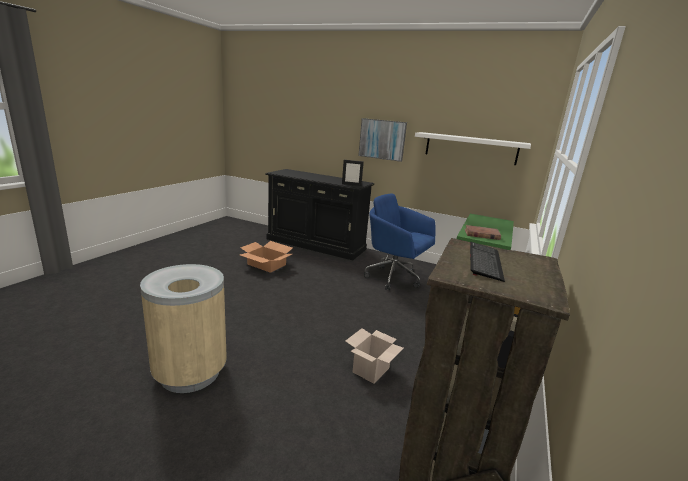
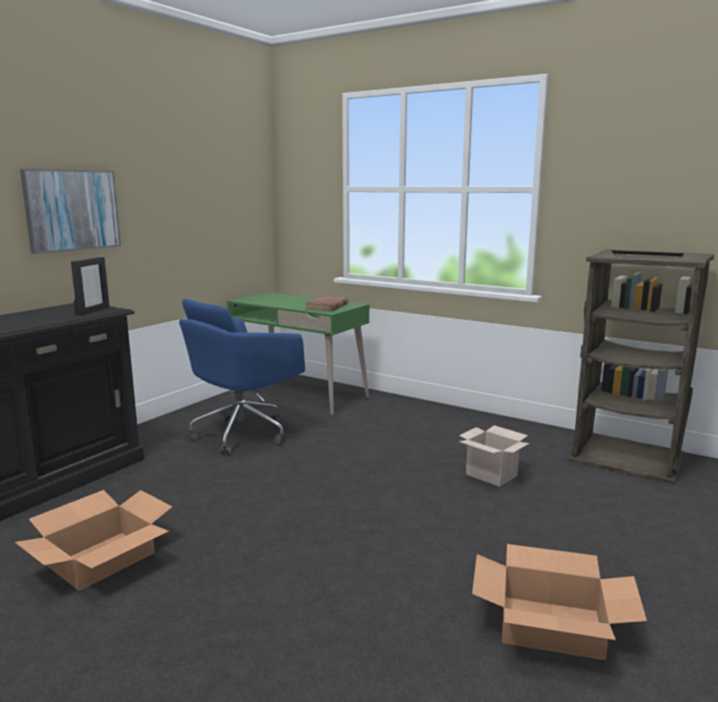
camera: 80 degrees left, 5 degrees down
beige trash can [140,264,227,393] -> cardboard box [472,544,647,660]
white shelf [415,132,531,165] -> none

